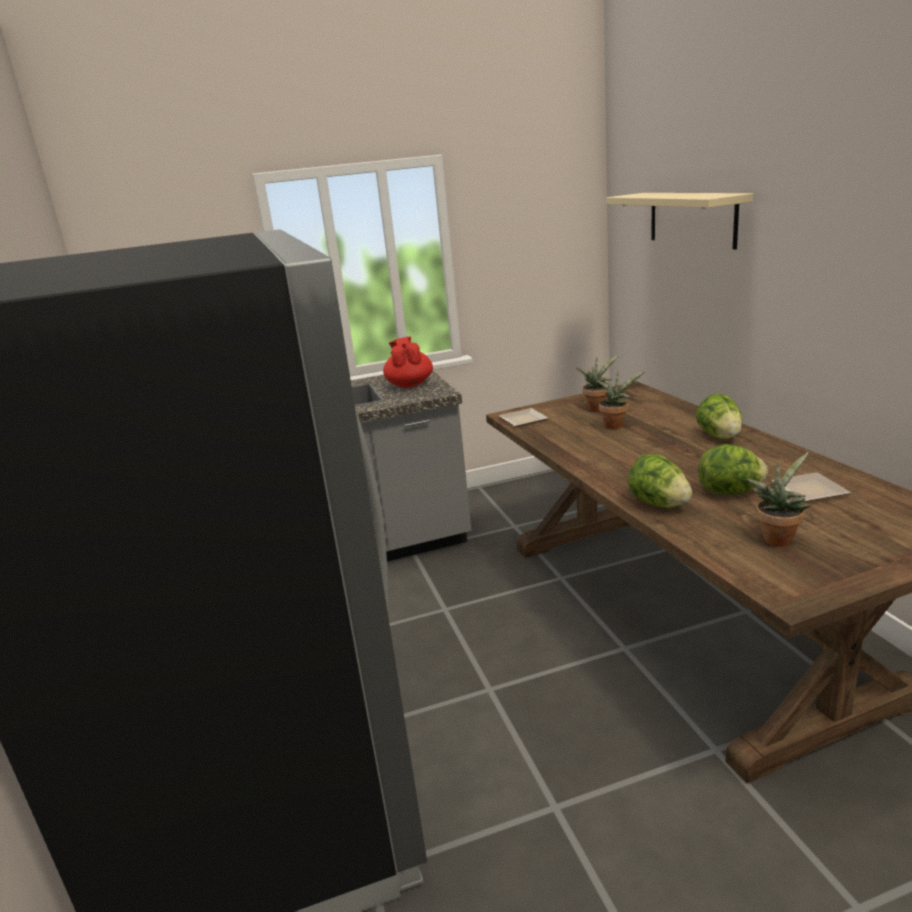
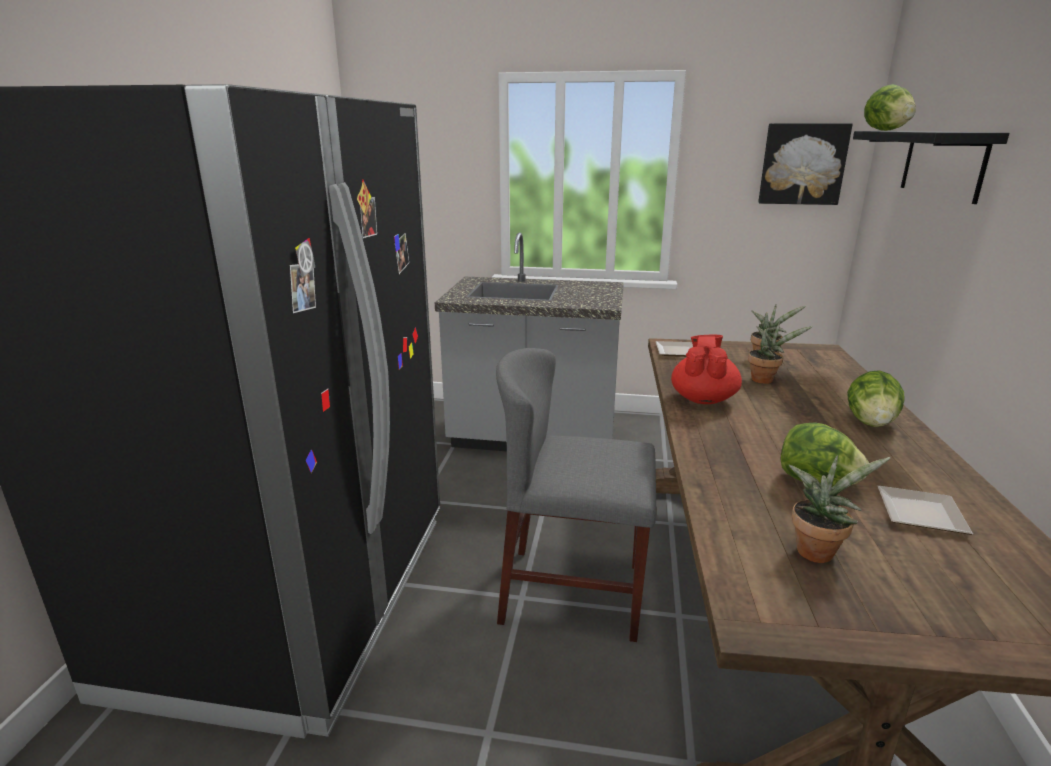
camera: 25 degrees right, 0 degrees up
red teapot [383,336,433,388] -> red teapot moved to [671,335,742,404]
beige shelf [606,193,753,250] -> black shelf [853,131,1009,204]
lettuce [628,454,692,508] -> lettuce moved to [864,84,916,131]
none -> grey chair [496,348,656,642]
none -> picture [758,123,853,205]

